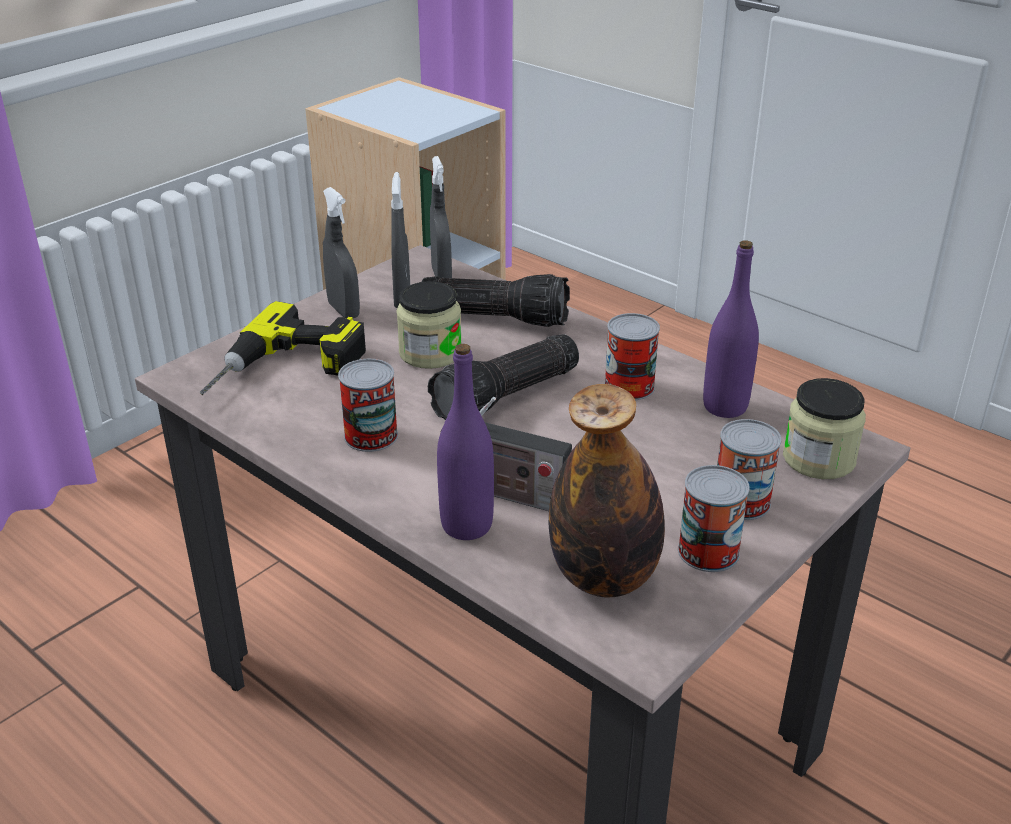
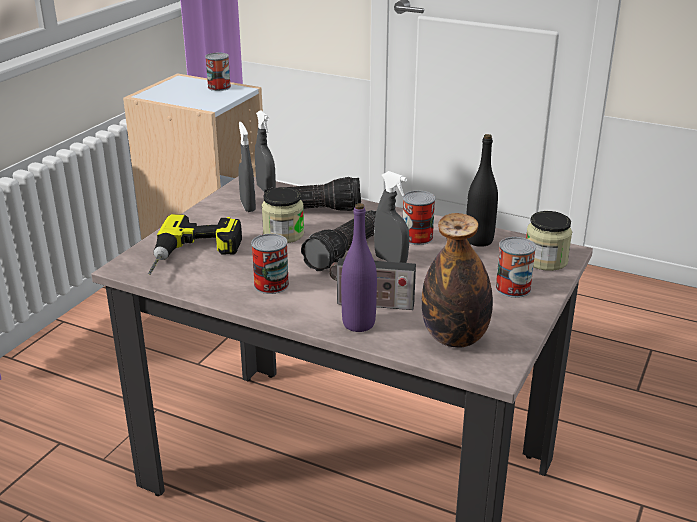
camera: 15 degrees left, 5 degrees down
grey spray bottle [323,187,360,319] -> grey spray bottle moved to [374,171,409,263]
can [678,465,750,572] -> can moved to [205,53,231,91]
purple bottle [703,240,759,418] -> black bottle [466,134,498,247]

